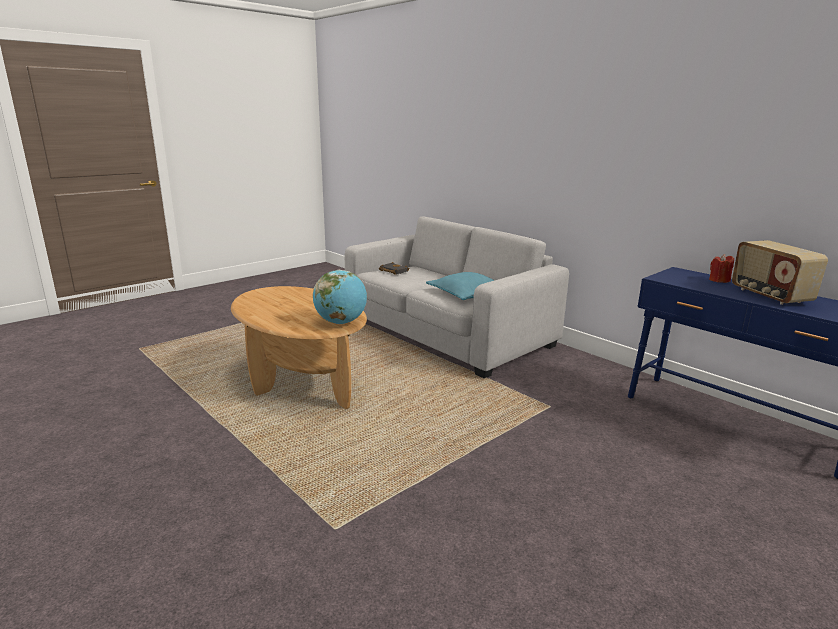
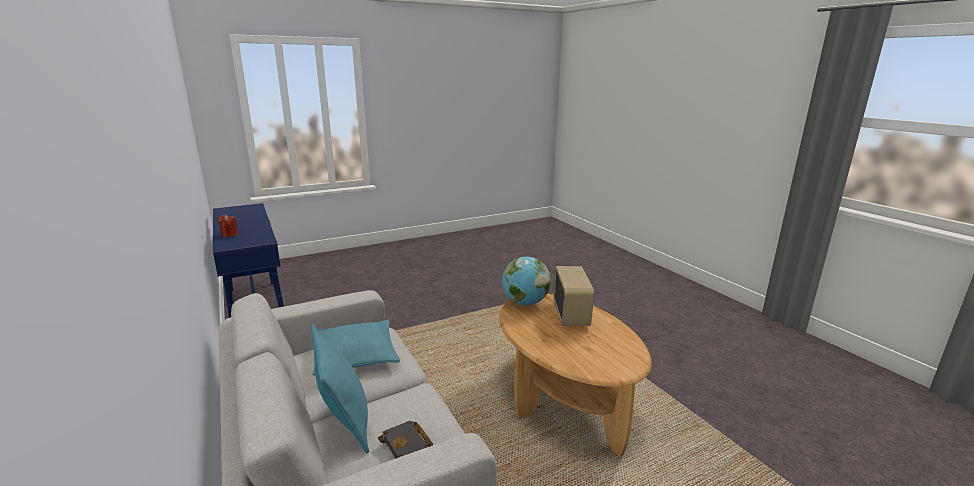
camera: 165 degrees left, 0 degrees up
radio [732,240,828,305] -> radio moved to [553,266,594,326]
none -> turquoise pillow [311,325,369,453]

